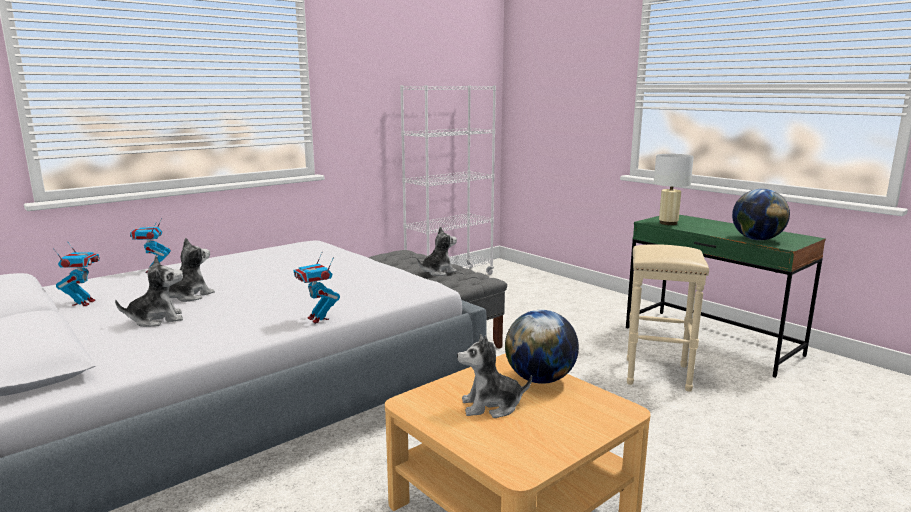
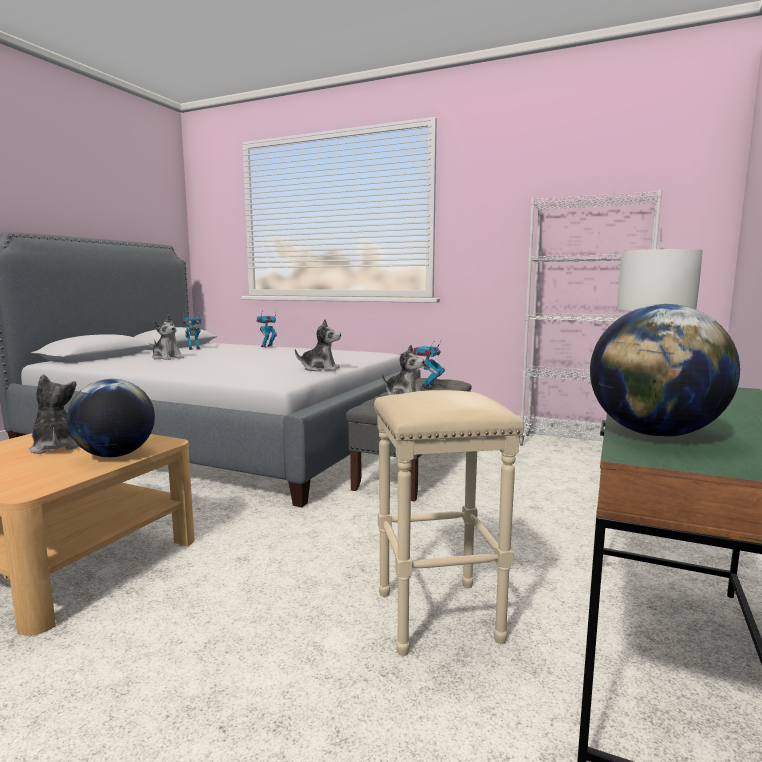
camera: 65 degrees right, 5 degrees down
plush toy [169,238,215,302] -> plush toy moved to [295,319,341,371]
toy robot [293,251,340,324] -> toy robot moved to [413,340,445,388]

